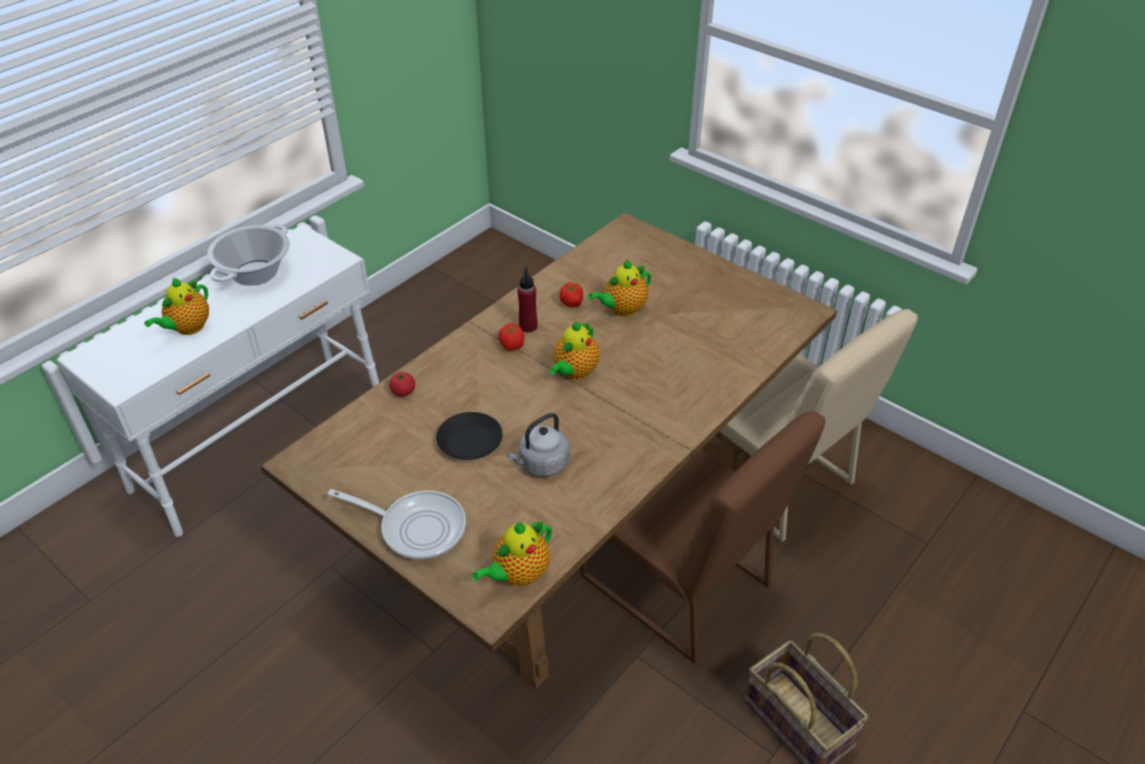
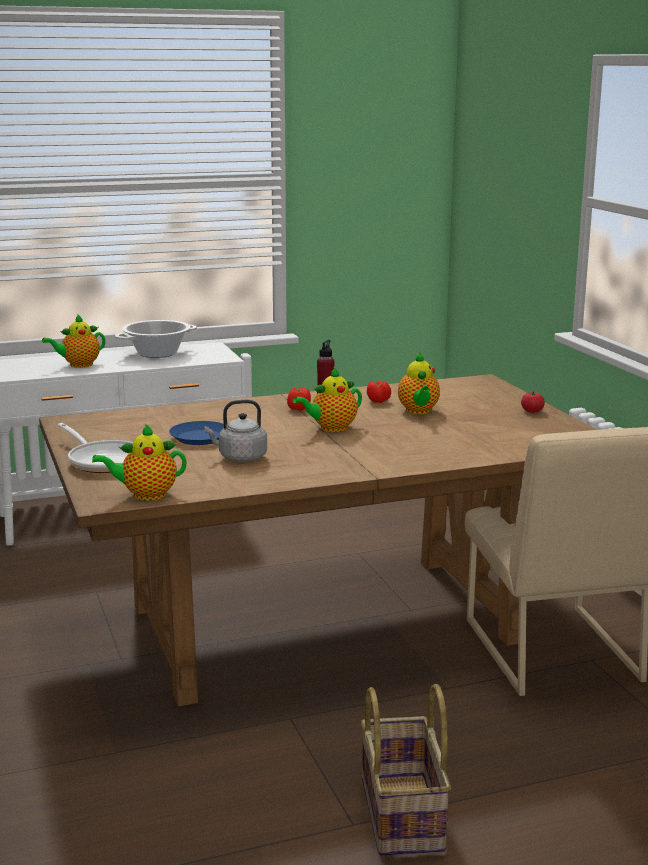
camera: 30 degrees right, 25 degrees down
tomato [389,372,415,396] -> tomato moved to [521,391,545,413]
black plate [436,412,503,460] -> blue plate [169,421,224,445]
brown chair [580,411,826,664] -> none
teapot [588,260,651,317] -> teapot turned 90 degrees counterclockwise [398,353,440,414]

